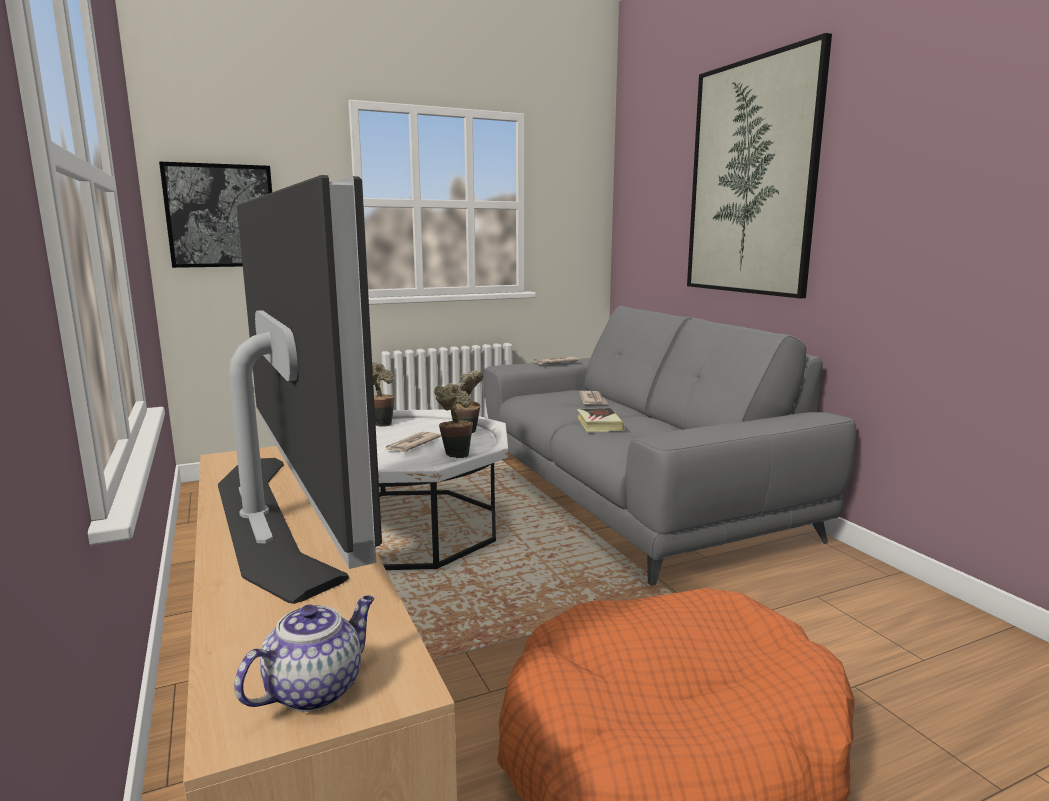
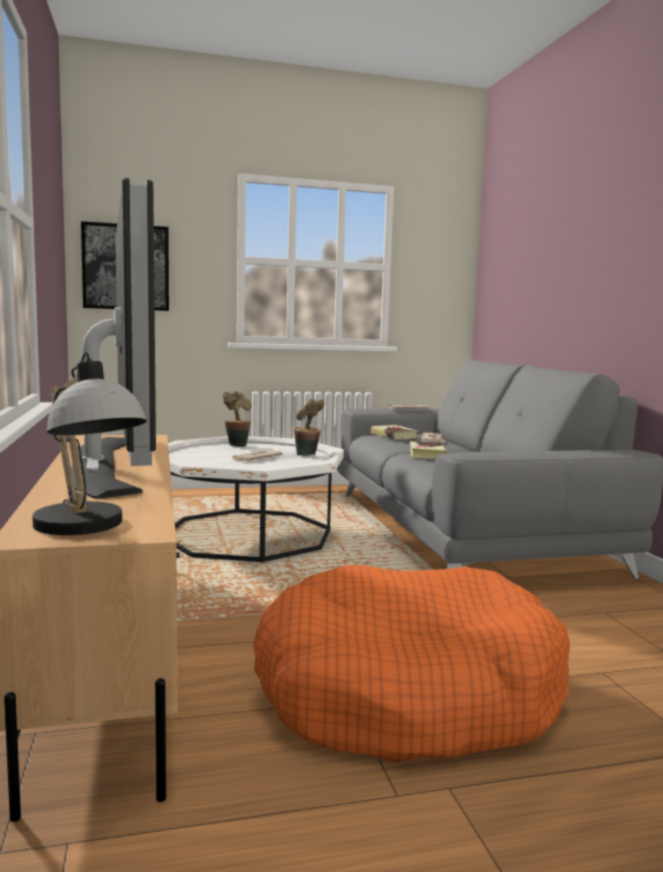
camera: 10 degrees right, 5 degrees down
teapot [234,596,374,712] -> table lamp [32,352,147,535]
potted plant [434,383,473,458] -> none
picture [687,33,832,298] -> none
none -> book [370,425,418,439]

